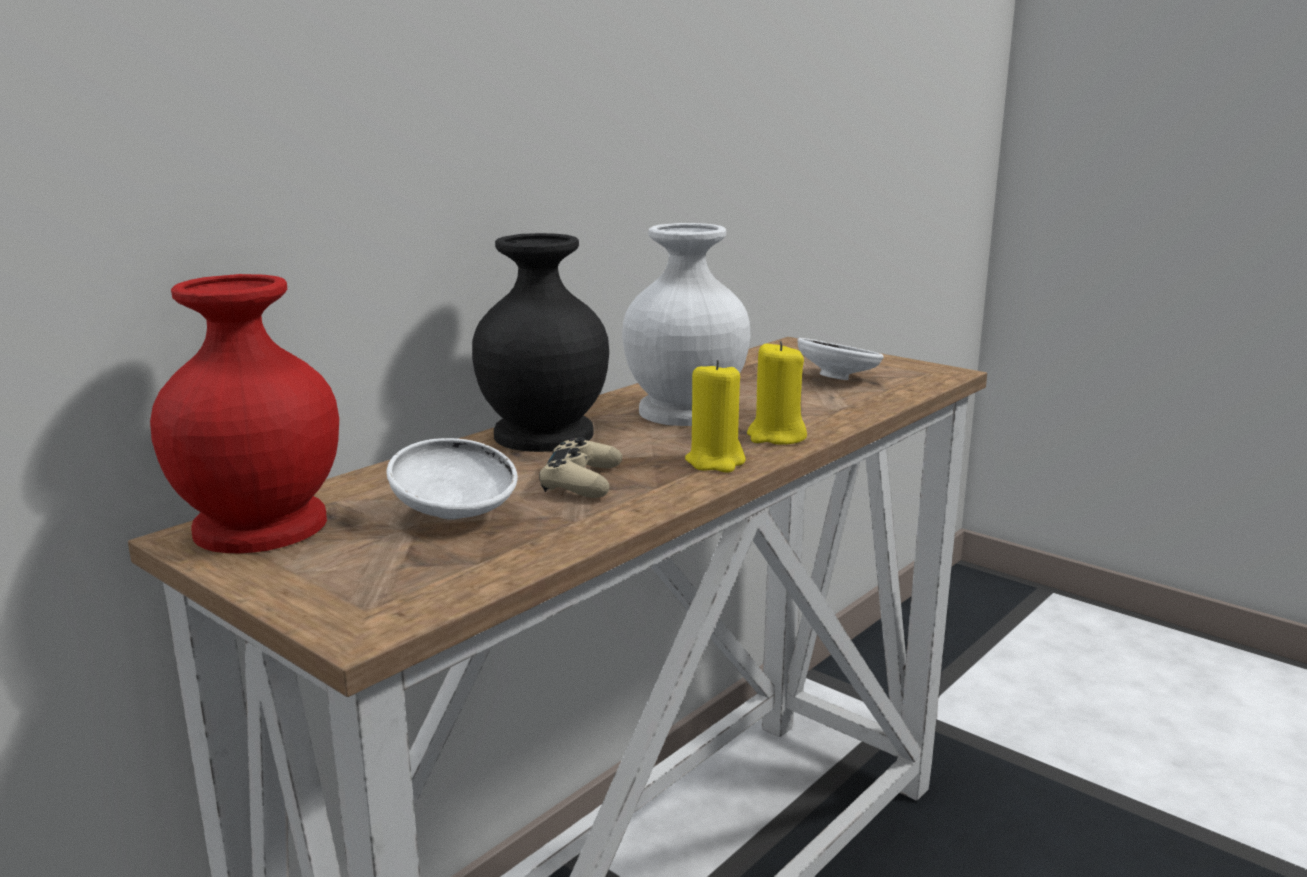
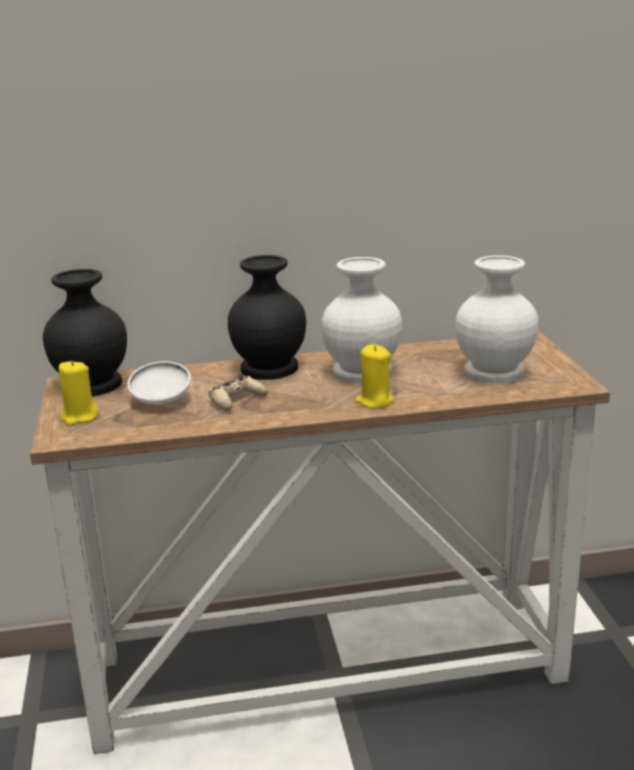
camera: 40 degrees right, 5 degrees up
red vase [150,274,339,553] -> black vase [43,269,127,396]
yellow candle [685,360,746,472] -> yellow candle moved to [59,360,99,426]
white bowl [797,338,884,380] -> white vase [455,255,539,384]

